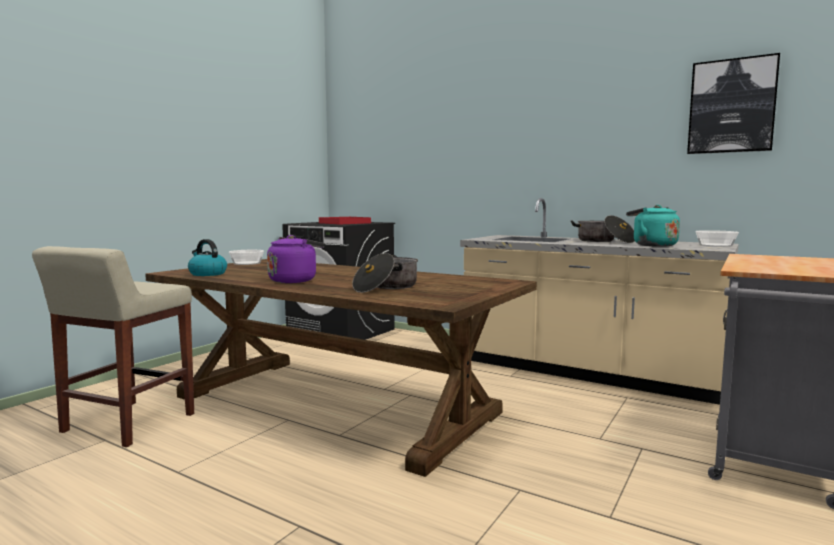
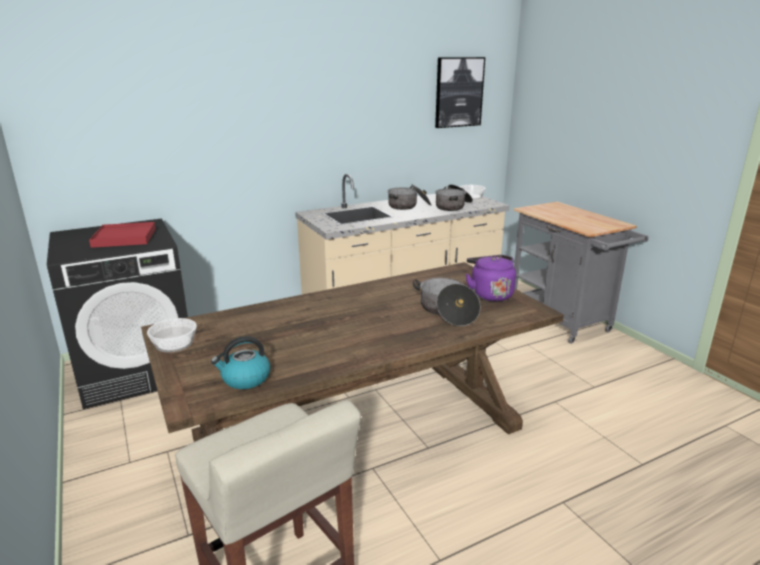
camera: 60 degrees left, 15 degrees up
purple kettle [267,235,325,283] -> purple kettle moved to [466,255,516,302]
turquoise kettle [626,205,680,247] -> cooking pot [435,185,473,211]

